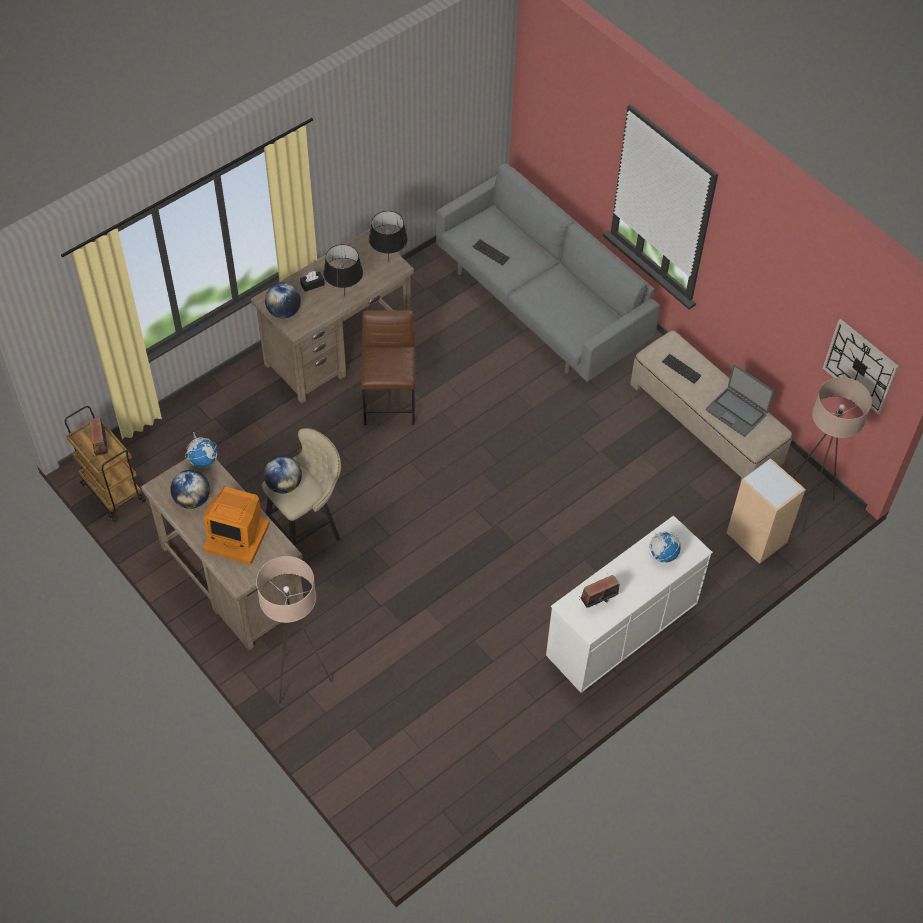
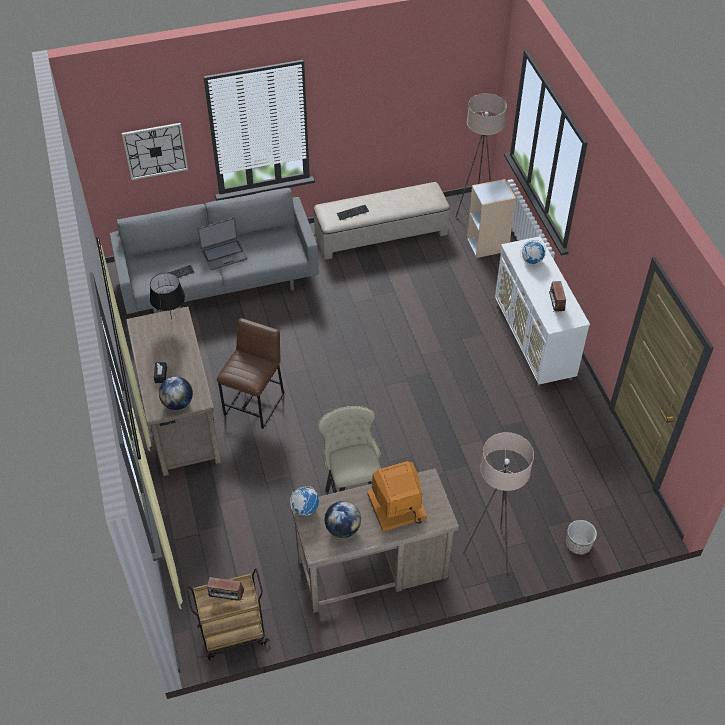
camera: 65 degrees left, 5 degrees down
monitor [203,486,270,565] -> monitor turned 150 degrees counterclockwise [367,461,427,531]
globe [264,456,302,494] -> none
black table lamp [323,244,363,295] -> none
brown chair [361,310,415,425] -> brown chair turned 90 degrees clockwise [217,318,284,429]
laptop [706,364,774,437] -> laptop moved to [198,218,248,270]
wall clock [823,319,899,415] -> wall clock moved to [122,123,188,180]
none -> planter [566,520,597,555]

